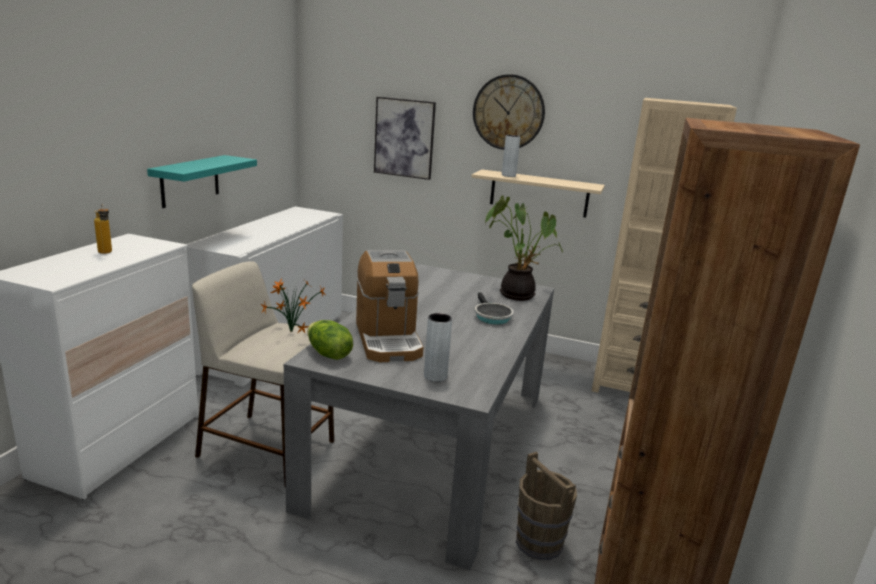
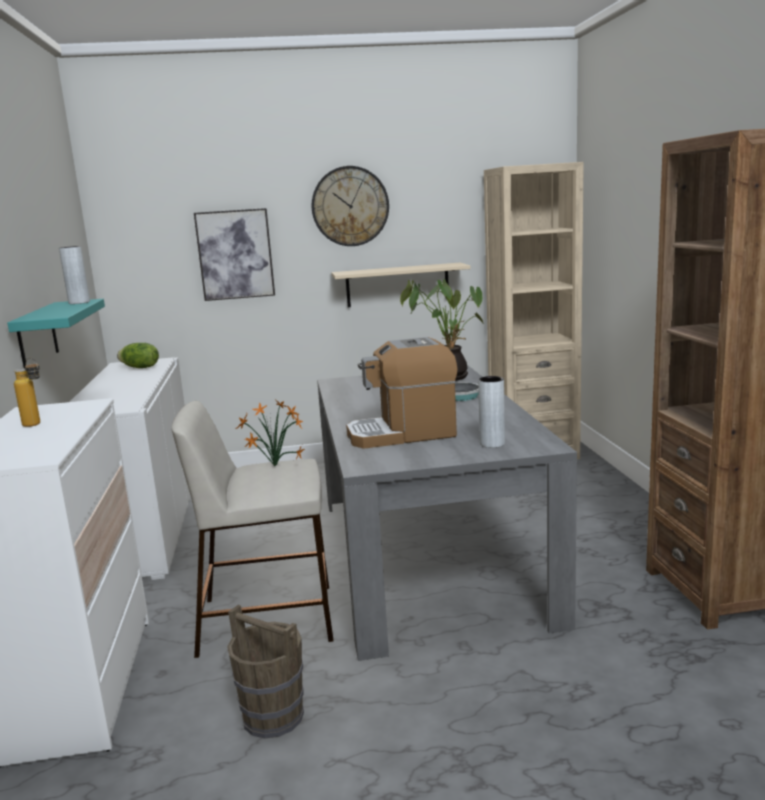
camera: 25 degrees left, 5 degrees down
lettuce [307,320,353,360] -> lettuce moved to [117,343,159,368]
coffee machine [356,250,423,362] -> coffee machine turned 120 degrees clockwise [346,337,458,449]
grey vase [502,135,521,177] -> grey vase moved to [59,246,90,304]
brown bucket [516,451,577,560] -> brown bucket moved to [227,605,304,738]

